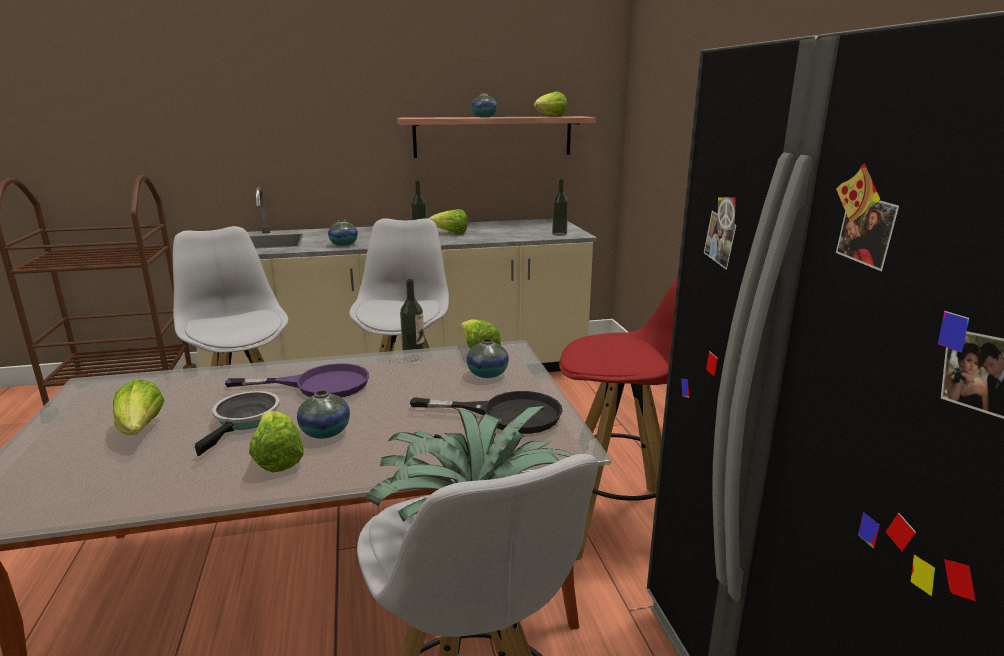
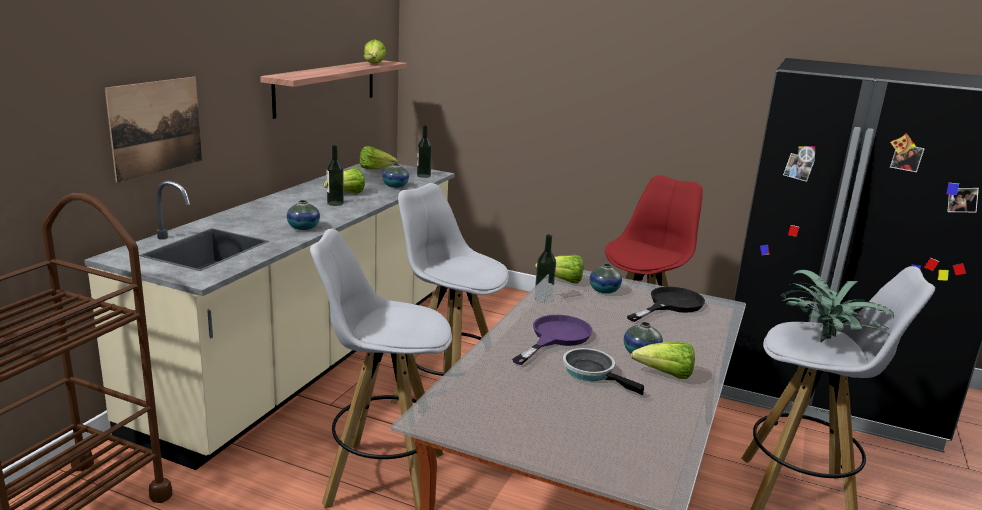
camera: 55 degrees left, 0 degrees up
lettuce [113,380,165,435] -> lettuce moved to [360,146,397,169]
vase [471,93,497,117] -> vase moved to [382,163,409,188]
none -> picture [105,77,202,183]

